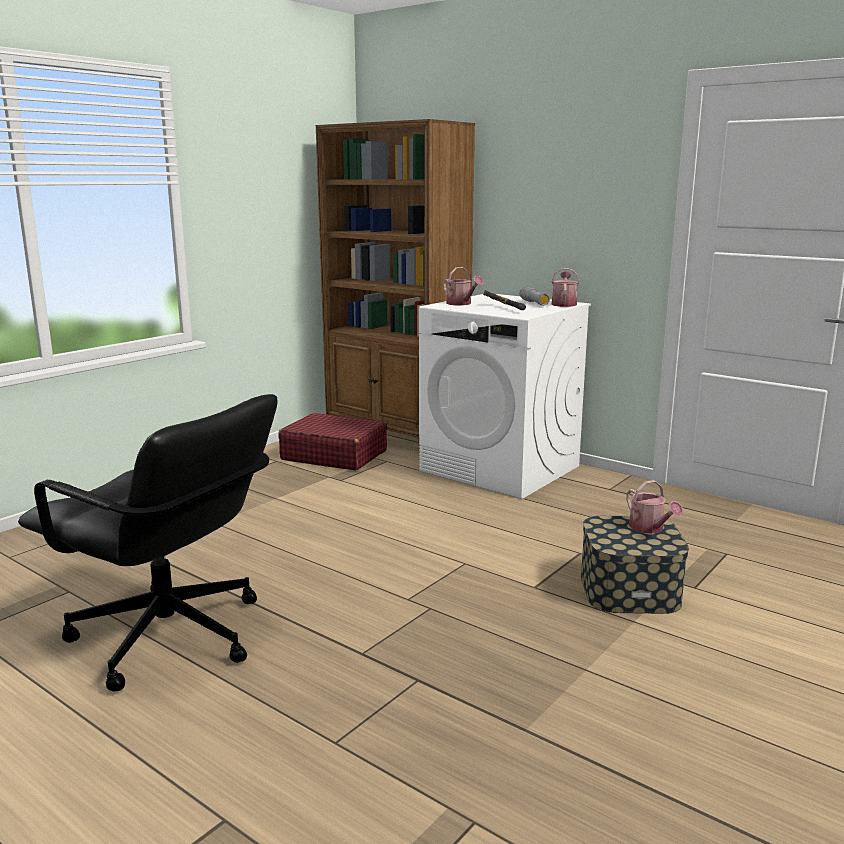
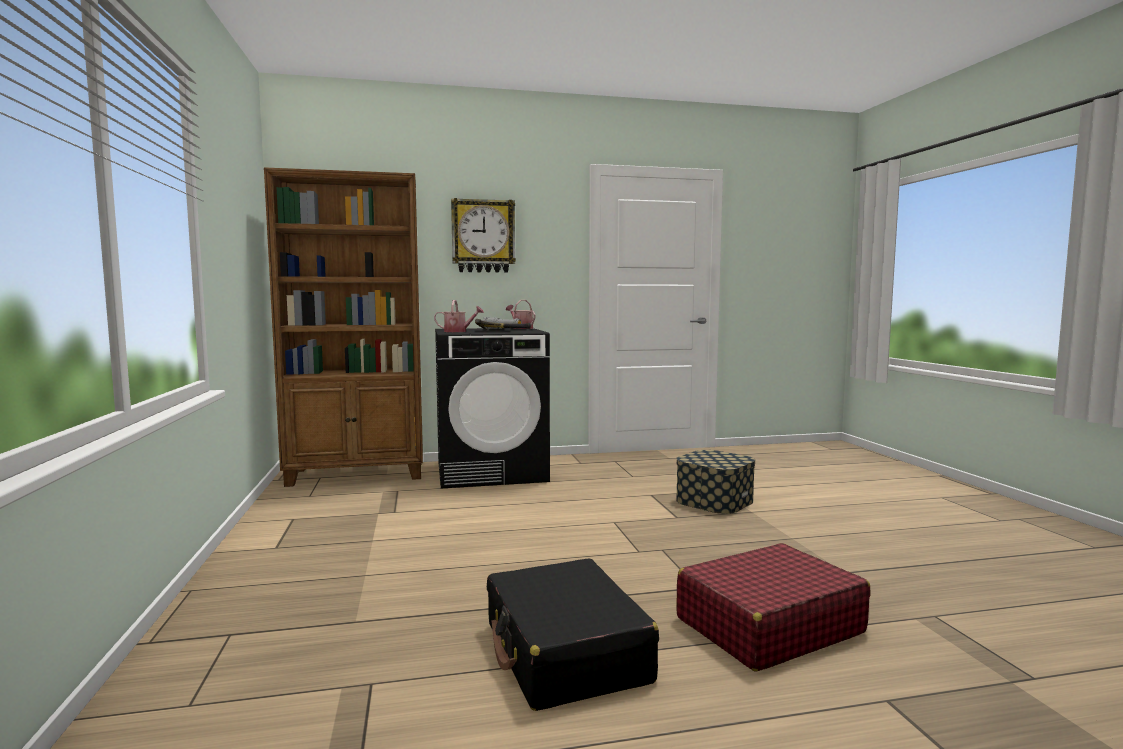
camera: 50 degrees left, 10 degrees down
black office chair [18,394,278,692] -> black suitcase [487,558,659,711]
red suitcase [278,413,387,470] -> red suitcase moved to [676,543,870,671]
white washing machine [419,294,591,499] -> black washing machine [435,328,550,489]
watering can [626,480,683,534] -> none
none -> wall clock [451,198,516,273]

